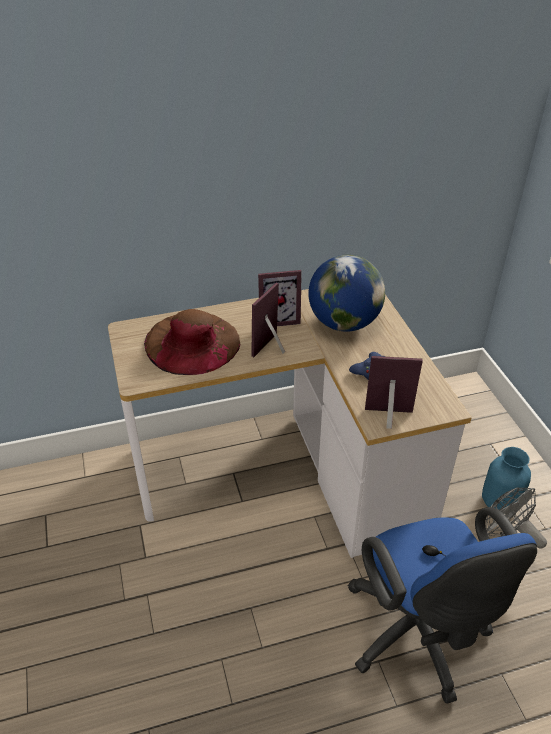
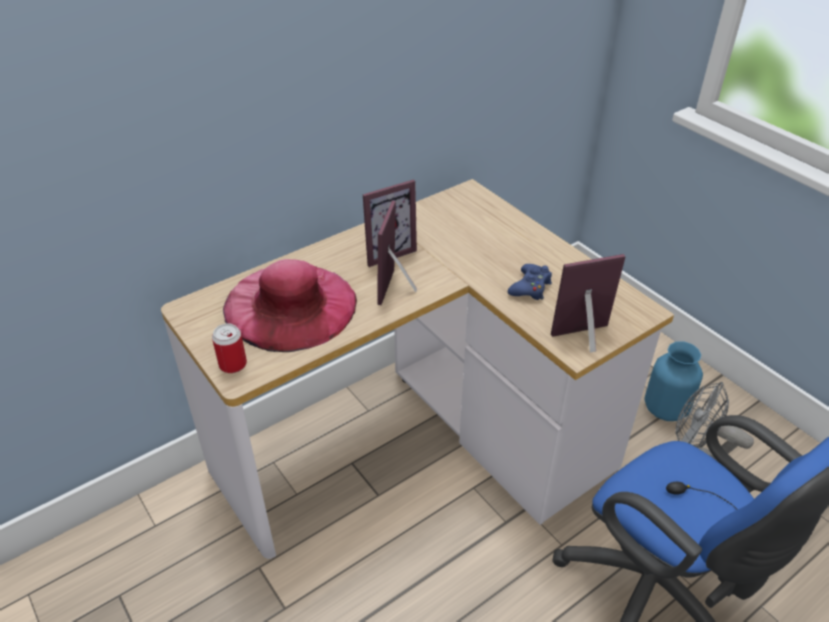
camera: 20 degrees left, 0 degrees up
brown hat [144,309,240,375] -> pink hat [223,259,357,352]
globe [308,255,385,332] -> none
none -> can [212,323,247,373]

